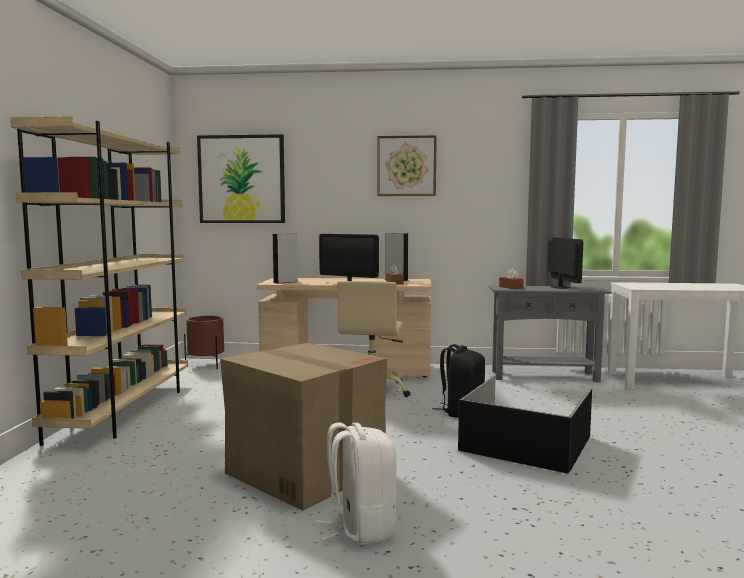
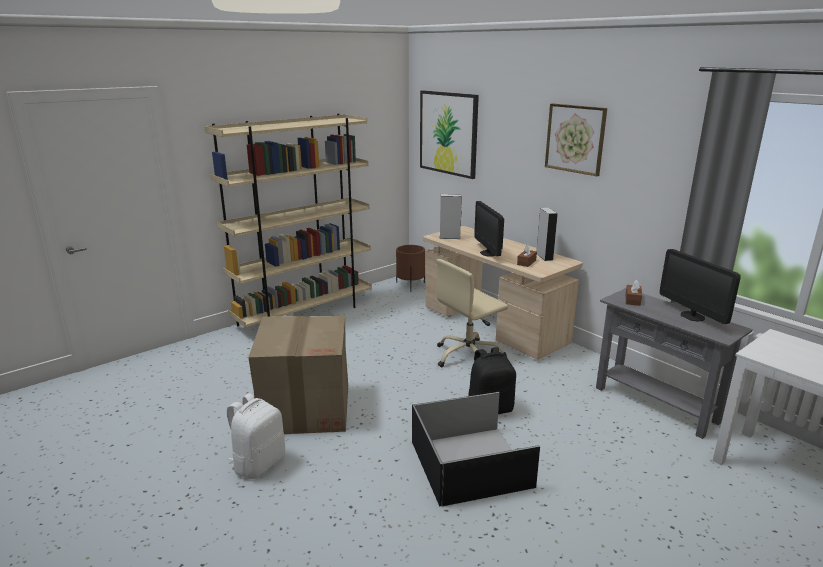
camera: 45 degrees right, 15 degrees up
monitor [547,237,583,289] -> monitor turned 120 degrees clockwise [660,249,741,324]

